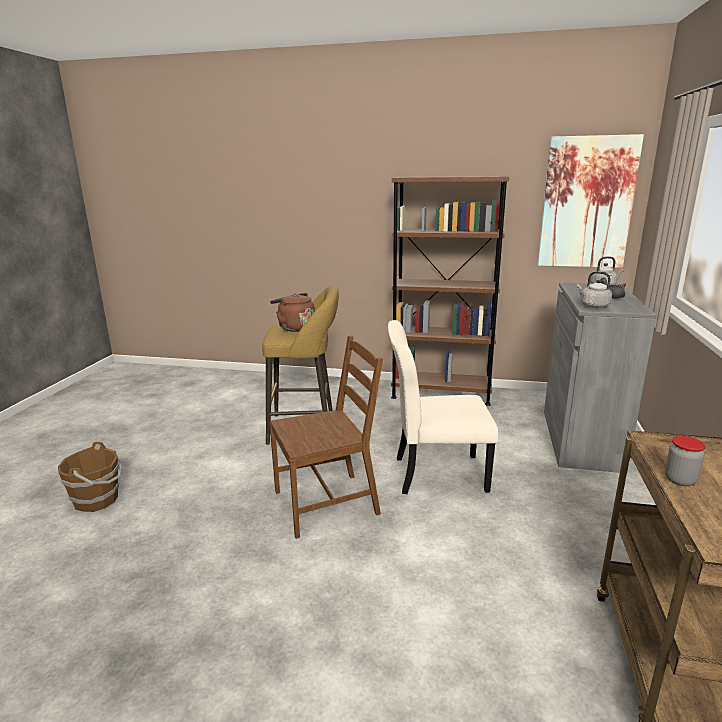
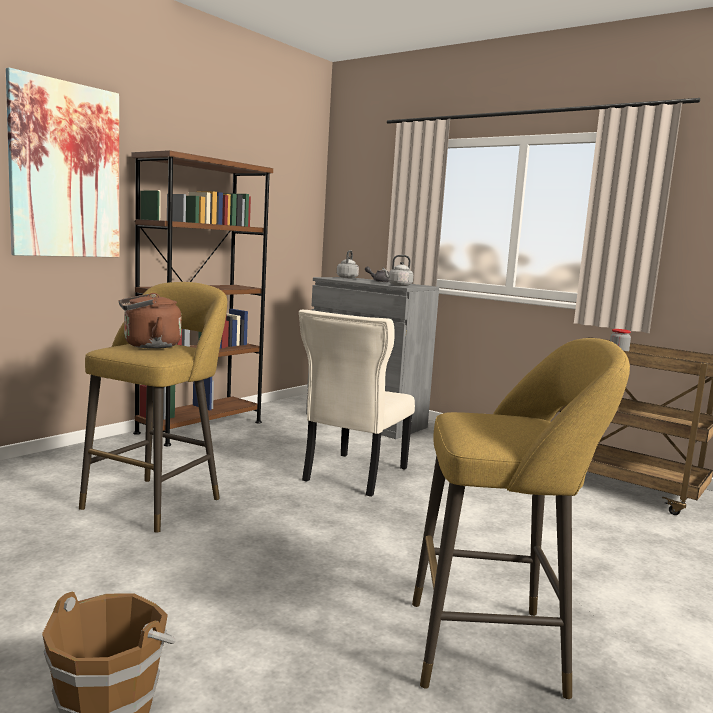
camera: 65 degrees left, 10 degrees down
brown chair [269,336,383,539] -> none
picture [538,134,644,268] -> picture moved to [6,67,119,257]
none -> yellow stool [412,338,630,699]

